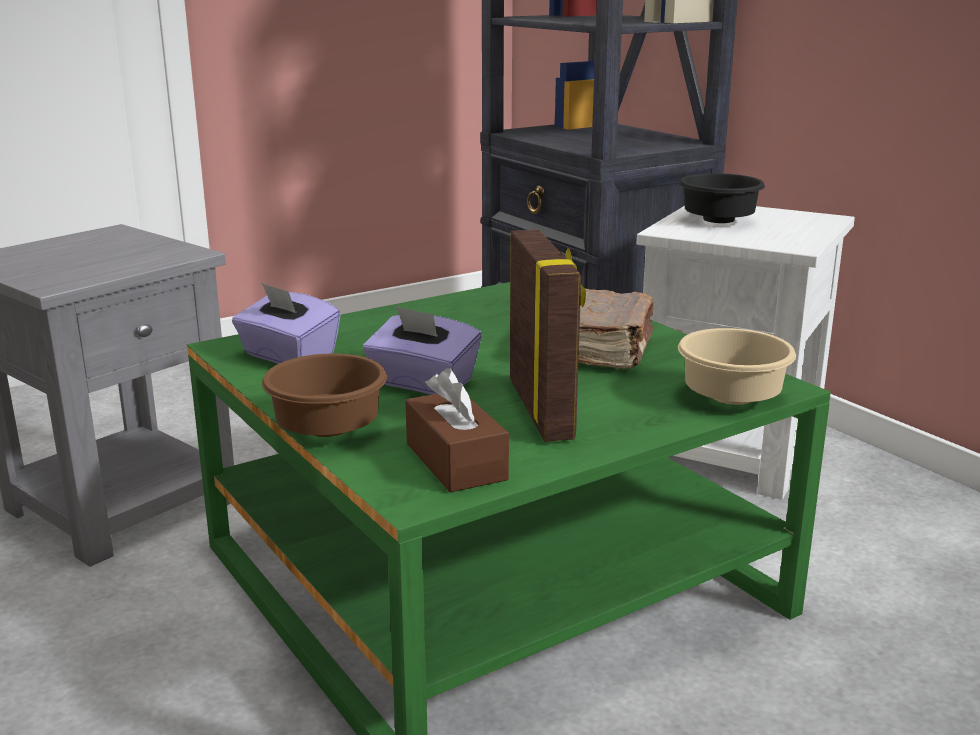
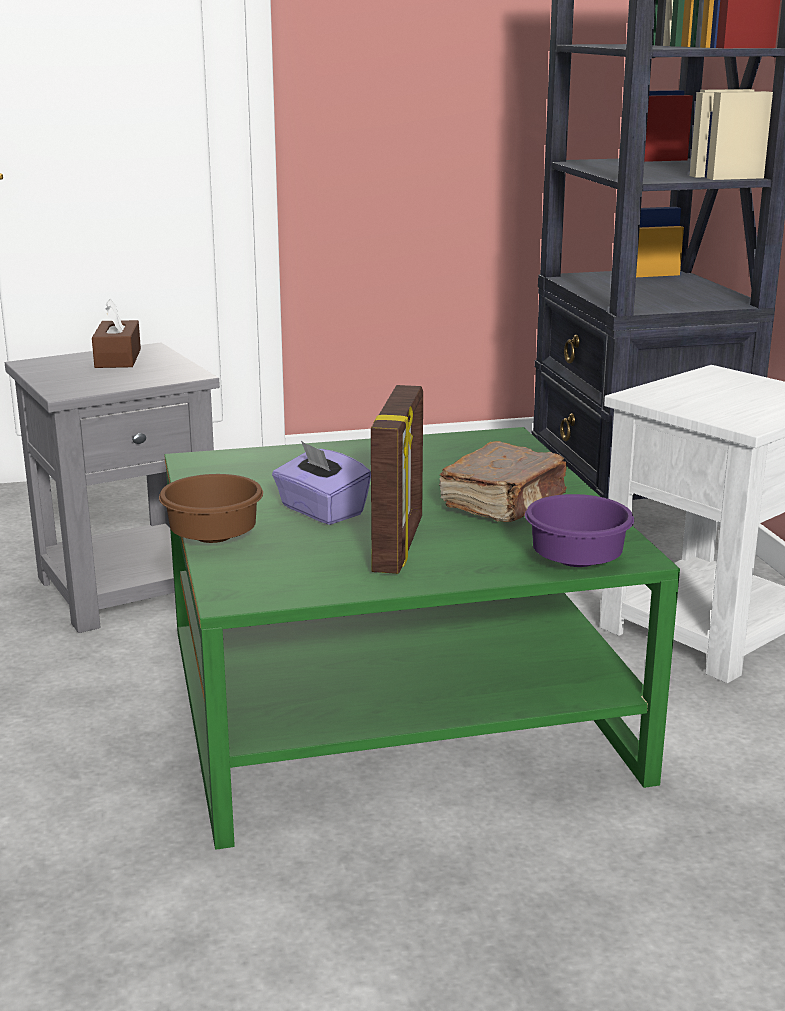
camera: 20 degrees right, 0 degrees up
purple tissue box [232,283,341,364] -> none
brown tissue box [406,368,509,492] -> brown tissue box moved to [92,299,141,368]
beige bowl [678,328,796,405] -> purple bowl [525,494,634,567]
black bowl [679,173,765,223] -> none

